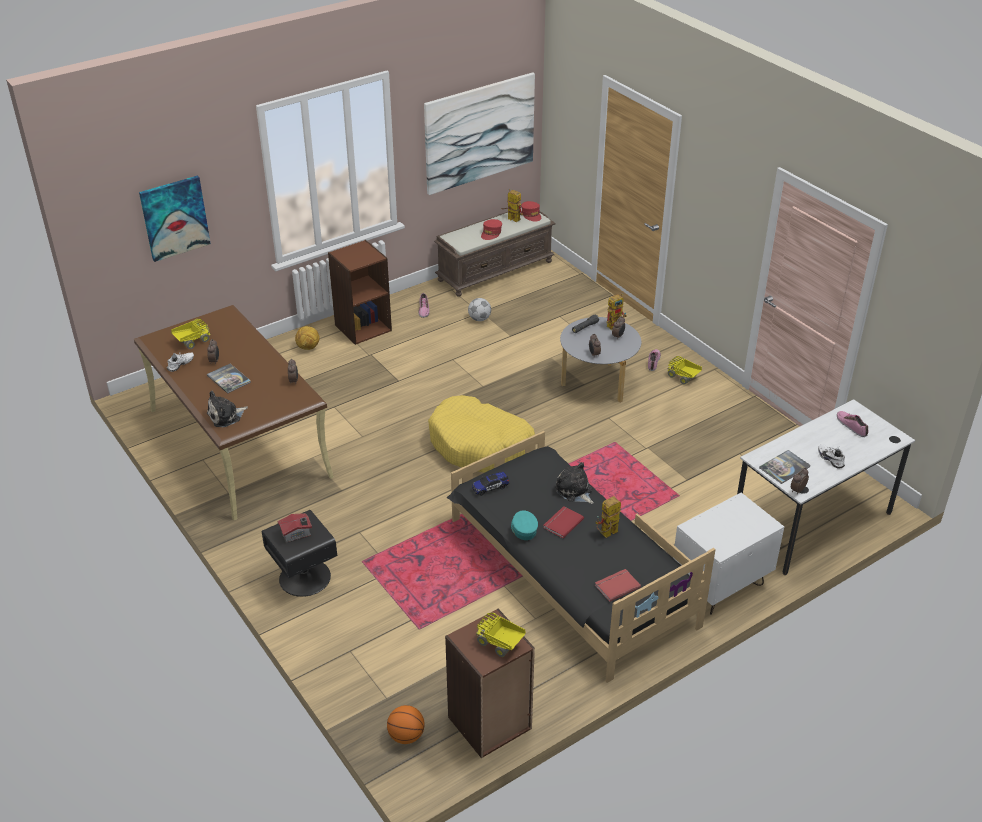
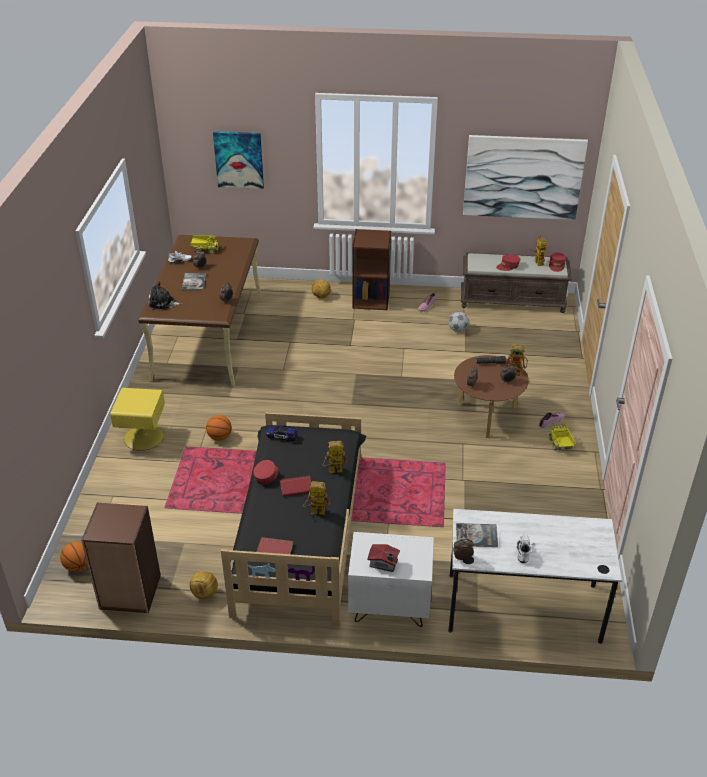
camera: 40 degrees right, 0 degrees up
black nightstand [262,510,337,597] -> yellow nightstand [110,388,165,451]
toy house [277,513,312,543] -> toy house moved to [368,544,400,572]
yellow dog bed [428,395,535,473] -> none
toy truck [476,613,526,657] -> none
turquoise cap [511,510,538,540] -> red cap [253,460,278,485]
plush toy [555,462,594,504] -> toy robot [323,441,347,473]
grey coffee table [560,317,641,402] -> brown coffee table [454,355,529,438]
shoe [837,411,868,437] -> none
none -> football [189,571,218,599]
none -> basketball [206,415,232,441]

